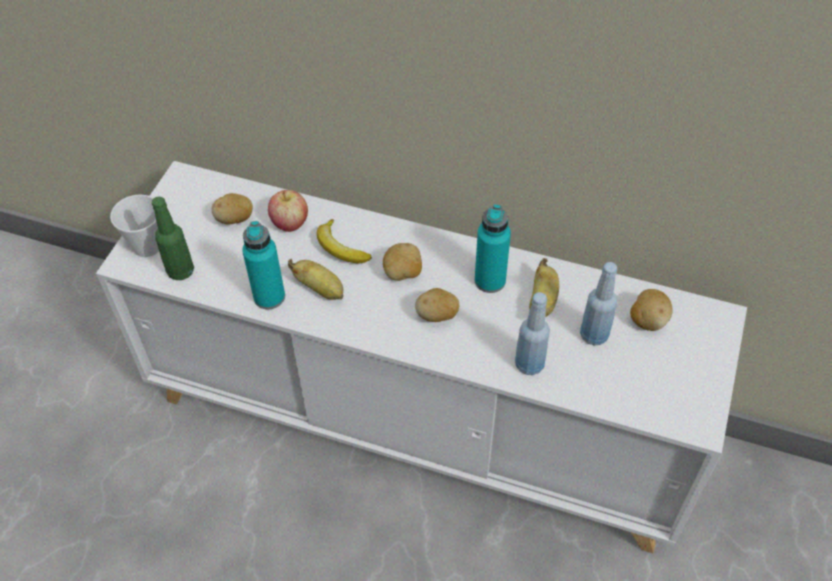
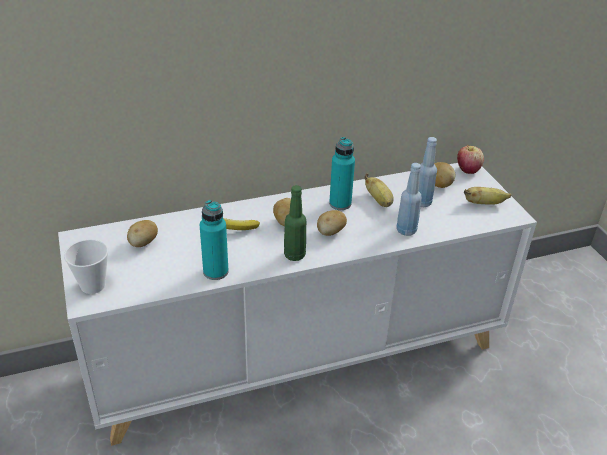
camera: 40 degrees left, 15 degrees down
green bottle [152,197,194,280] -> green bottle moved to [284,185,307,261]
apple [268,190,308,232] -> apple moved to [457,145,484,174]
banana [288,259,343,300] -> banana moved to [464,187,511,205]

